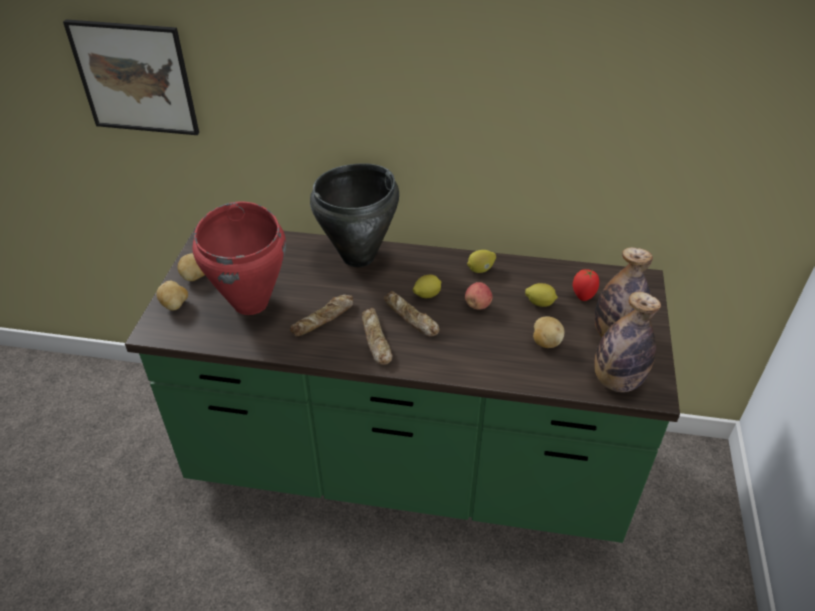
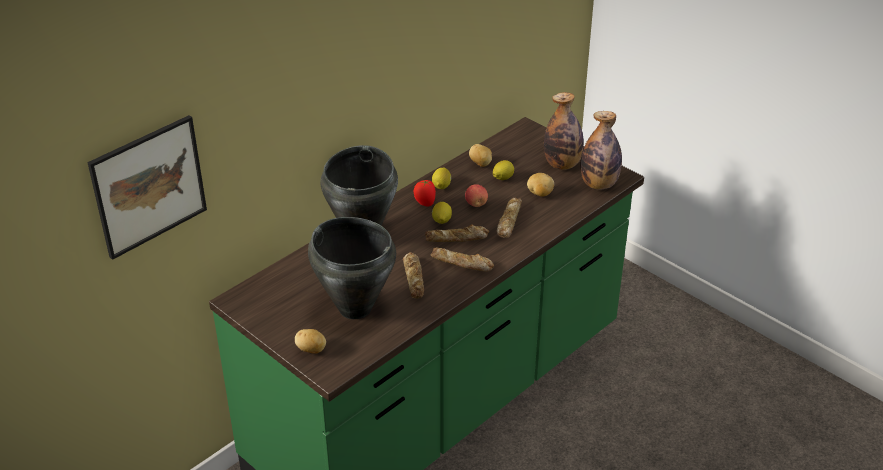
camera: 55 degrees left, 5 degrees down
potato [178,253,205,281] -> potato moved to [469,144,492,167]
red cooking pot [192,202,286,315] -> black cooking pot [308,217,396,319]
tomato [573,269,599,301] -> tomato moved to [414,179,436,207]
none -> bread [497,198,522,238]

